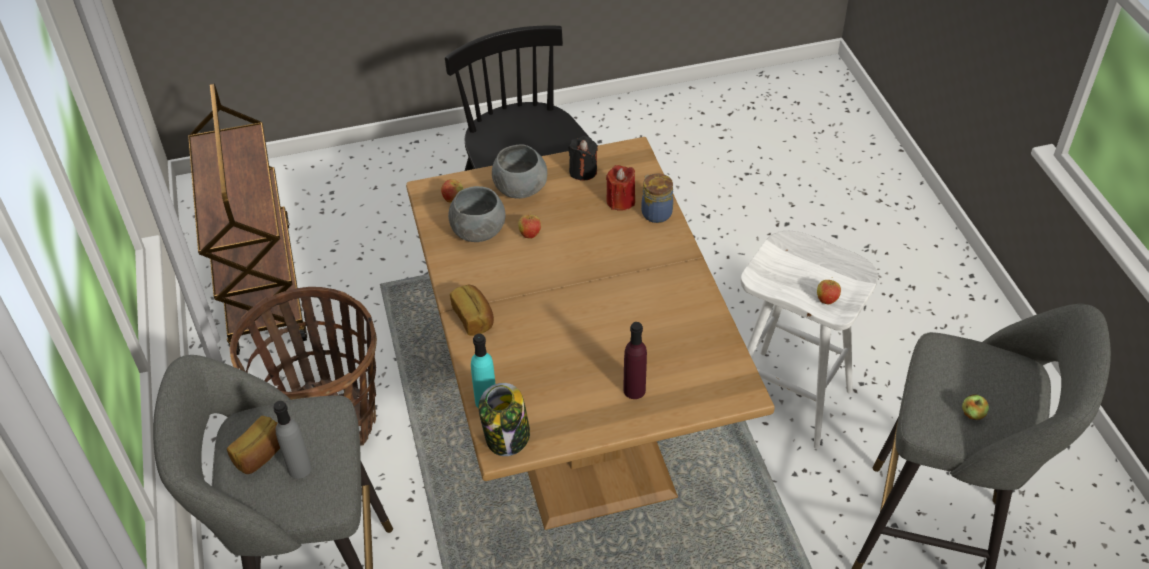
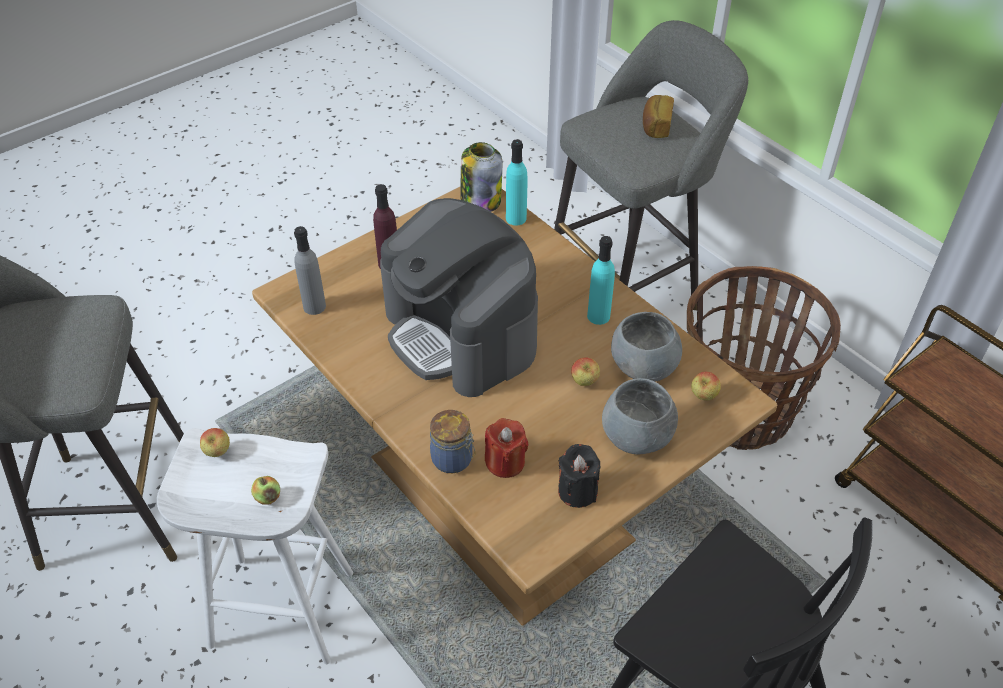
camera: 155 degrees right, 0 degrees up
grey bottle [273,401,312,479] -> grey bottle moved to [294,226,326,315]
bread [450,284,494,336] -> none
apple [962,394,989,420] -> apple moved to [251,476,280,505]
none -> coffee machine [380,198,538,397]
none -> turquoise bottle [587,236,615,325]

